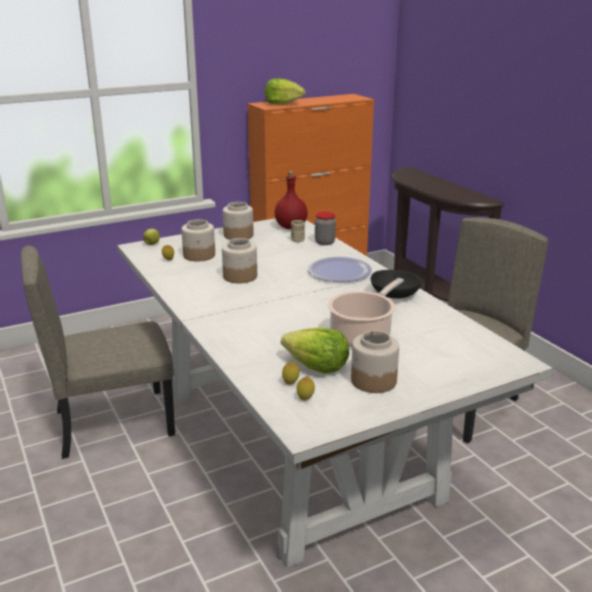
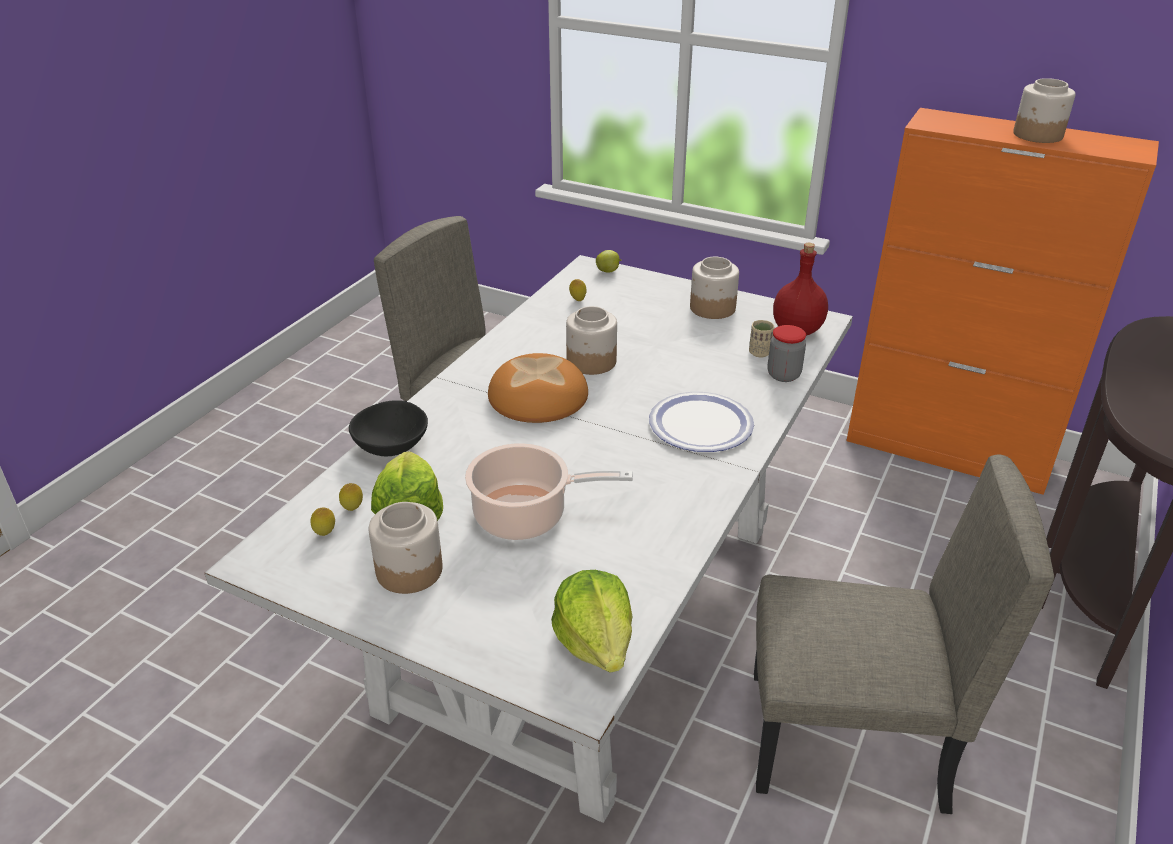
camera: 55 degrees right, 10 degrees up
jar [181,219,215,261] -> jar moved to [1013,78,1076,143]
lettuce [265,78,305,105] -> lettuce moved to [551,570,632,673]
black bowl [371,270,422,299] -> black bowl moved to [349,400,428,456]
none -> bread [488,353,588,423]

